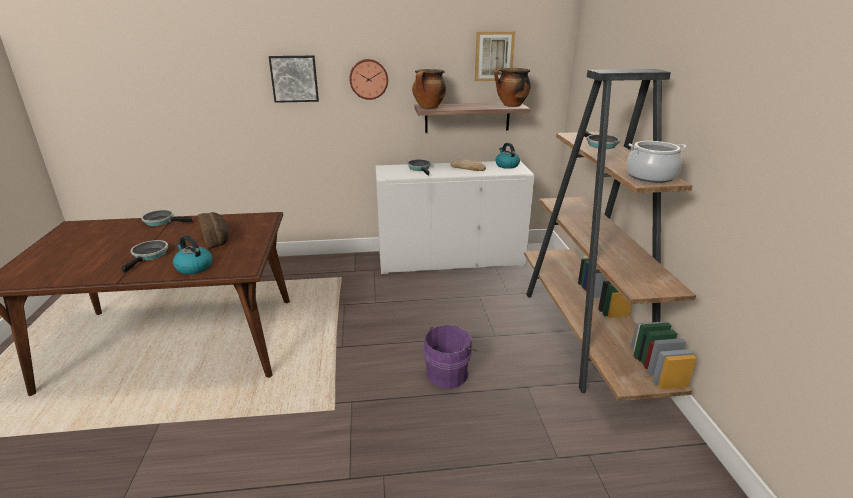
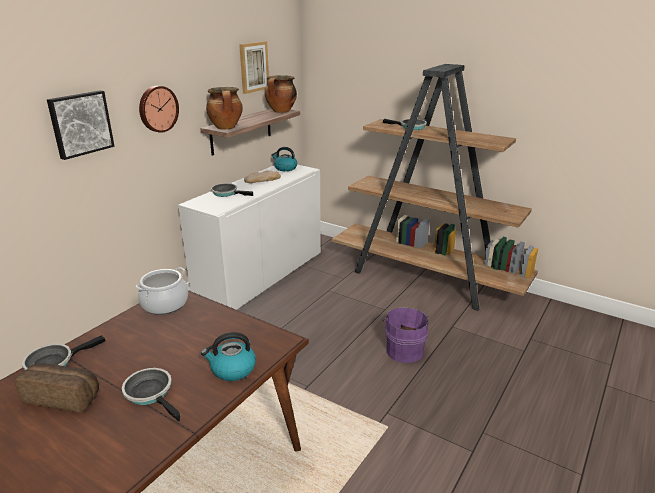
camera: 50 degrees left, 0 degrees up
bread [198,212,229,249] -> bread moved to [15,363,99,413]
cooking pot [626,141,687,183] -> cooking pot moved to [135,267,188,315]

